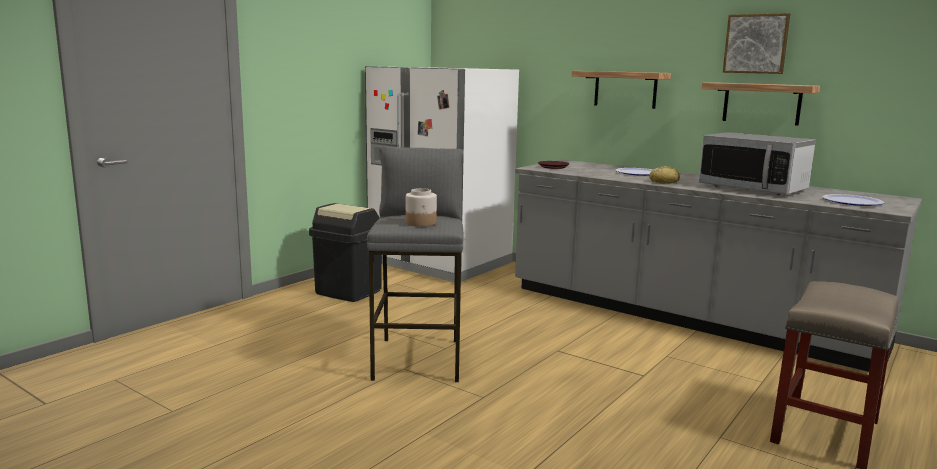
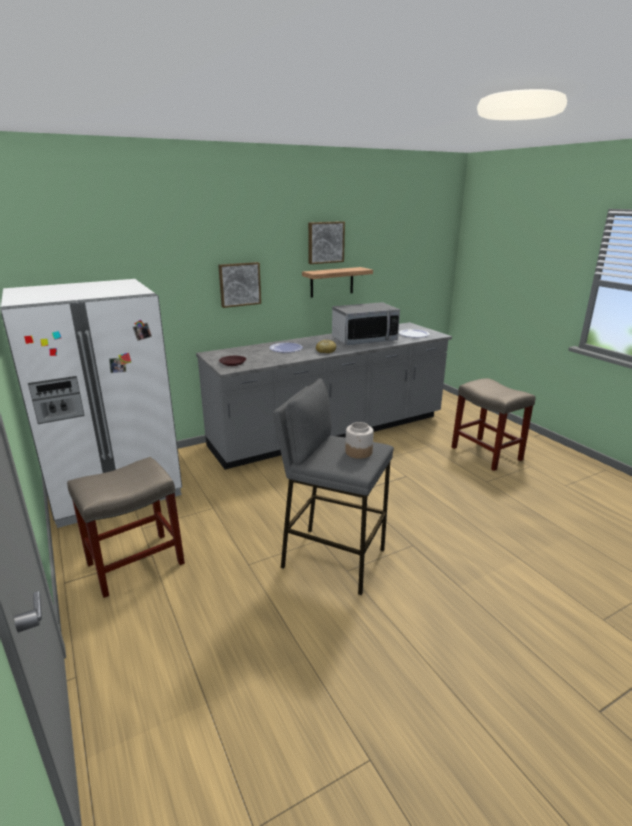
camera: 65 degrees left, 10 degrees up
black trash can [309,203,382,302] -> beige stool [67,457,185,598]
shelf [572,71,671,109] -> picture [218,262,261,308]

